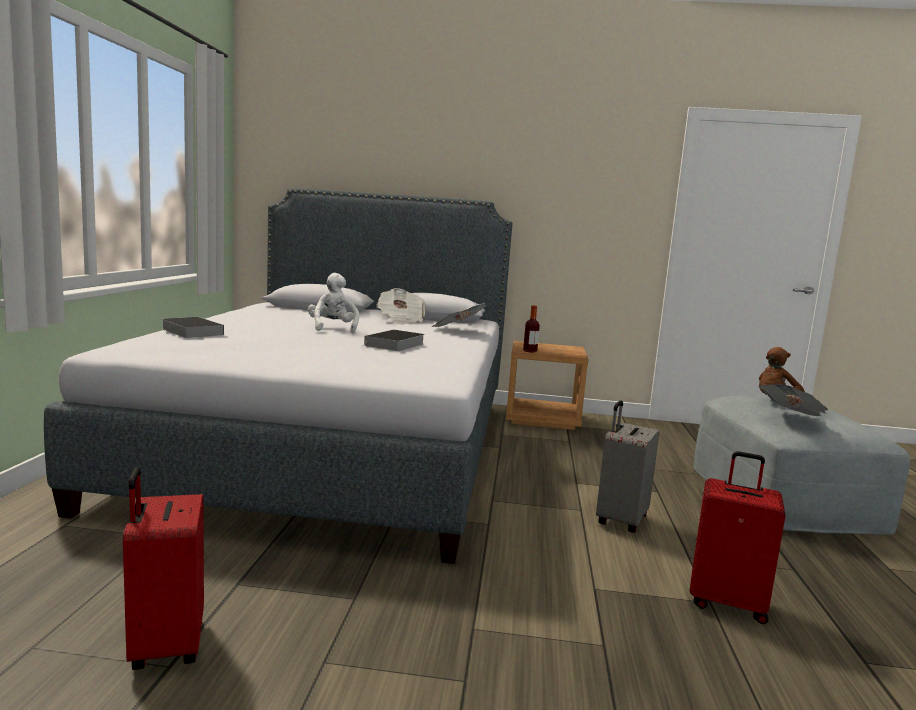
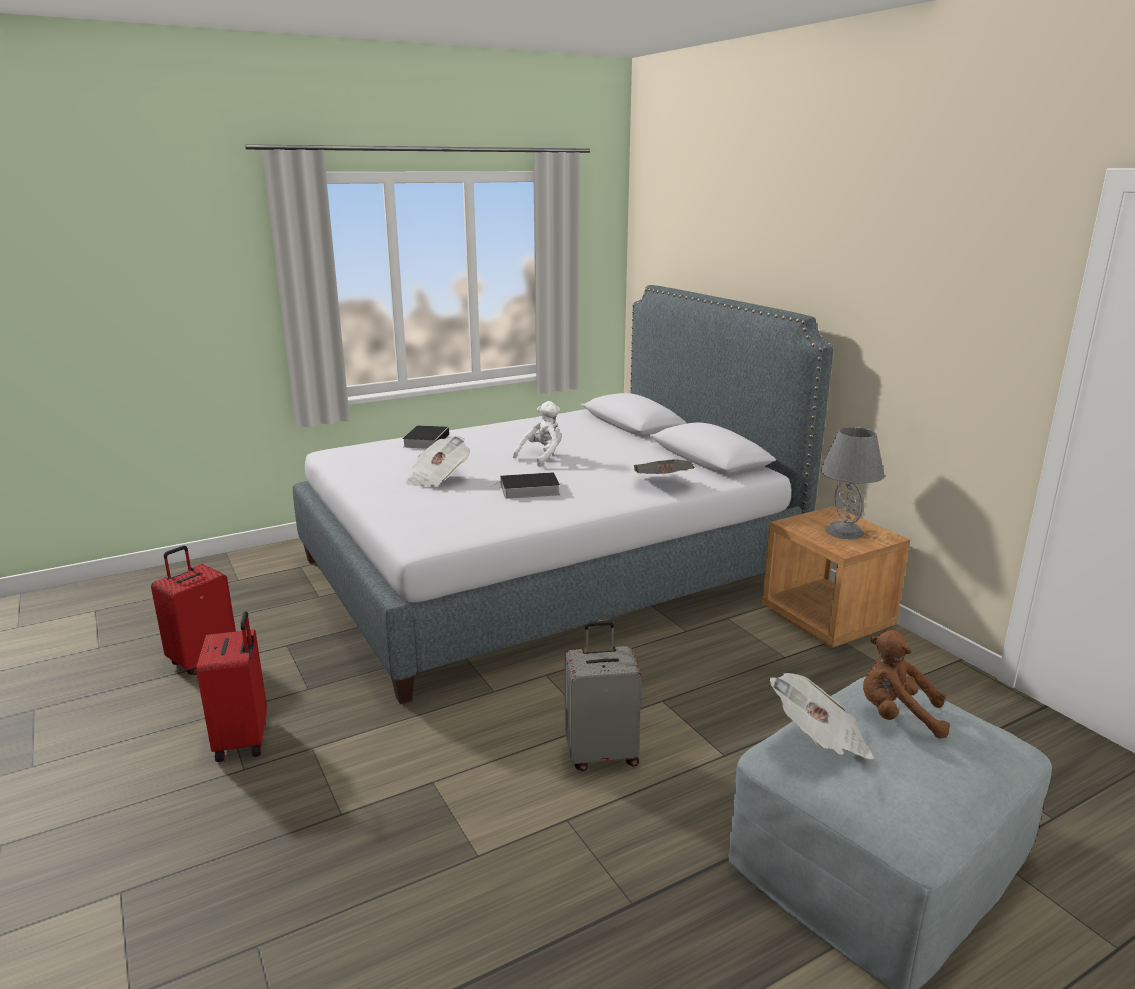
camera: 55 degrees right, 10 degrees up
newspaper [377,288,425,325] -> newspaper moved to [406,436,470,486]
bottle [523,305,540,353] -> none
red suitcase [690,451,785,624] -> red suitcase moved to [196,611,267,762]
none -> grey table lamp [821,427,885,539]

